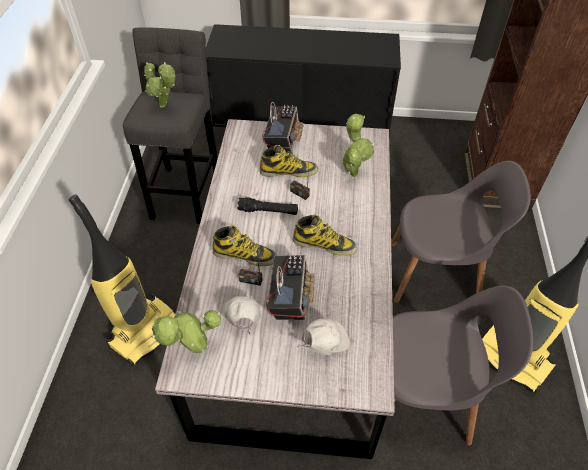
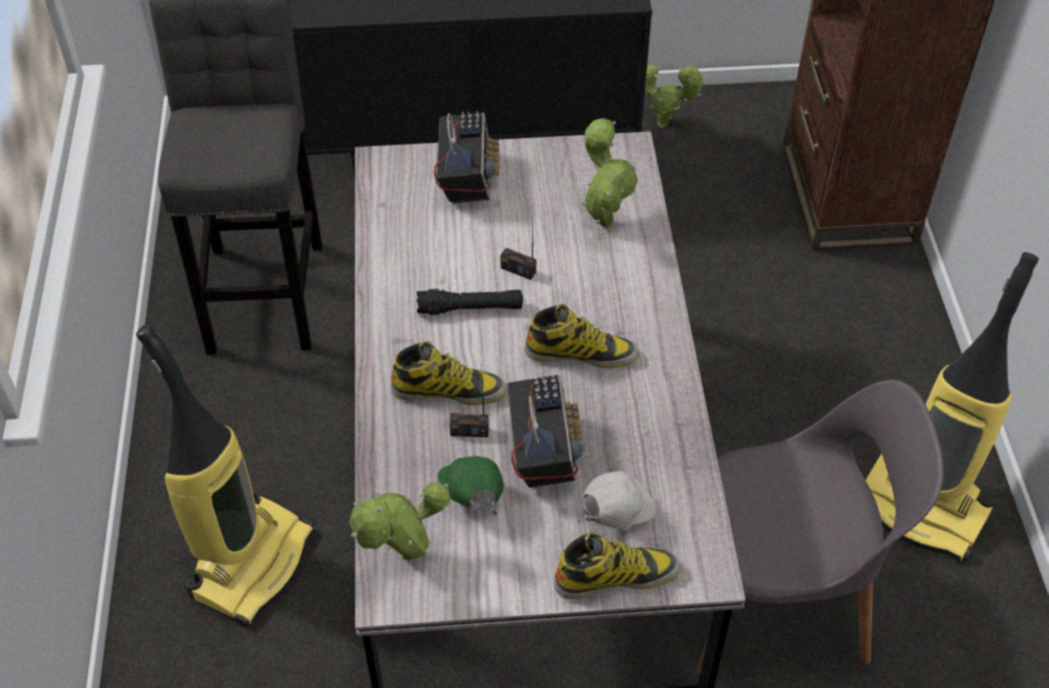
camera: 10 degrees left, 0 degrees up
potted plant [144,62,175,108] -> potted plant moved to [645,64,705,128]
white cap [224,296,261,334] -> green cap [438,456,504,515]
boot [260,145,318,177] -> boot moved to [554,531,680,599]
grey chair [391,161,531,303] -> none

